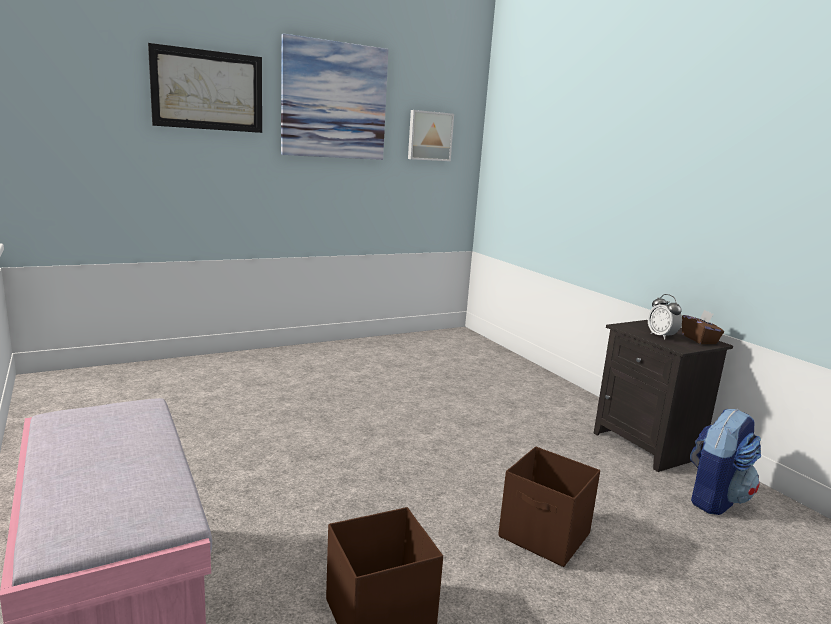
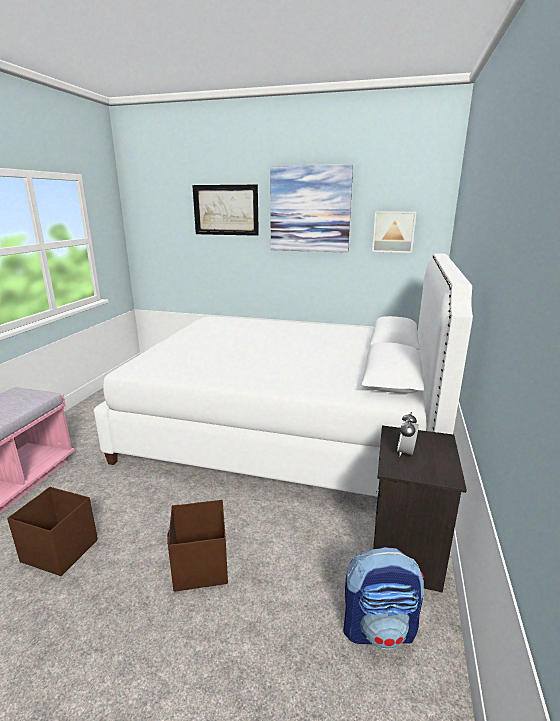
camera: 45 degrees right, 5 degrees up
brown tissue box [682,310,724,344] -> none
none -> white bed [93,253,473,497]

